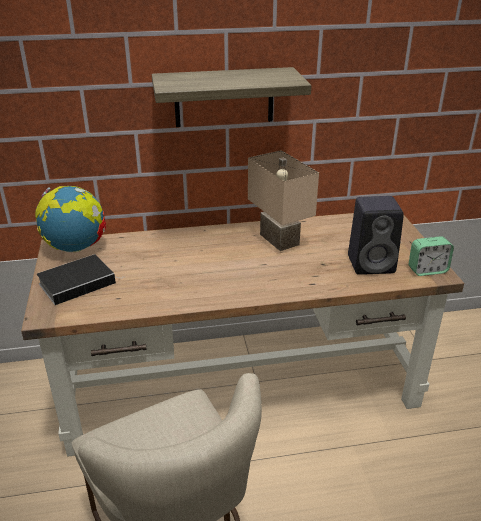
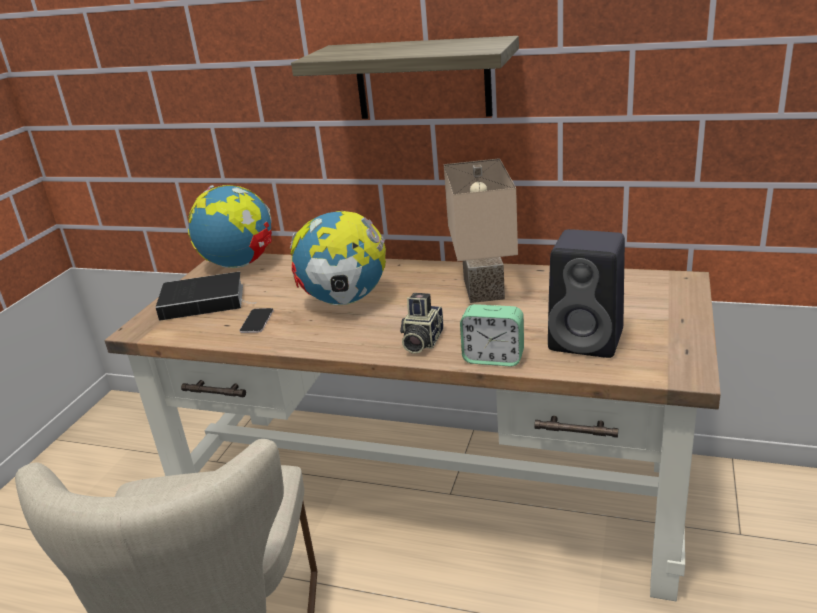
camera: 30 degrees right, 5 degrees down
alarm clock [409,236,454,276] -> alarm clock moved to [460,304,524,366]
none -> phone [239,308,274,333]
none -> globe [290,211,386,305]
none -> camera [400,293,443,354]

